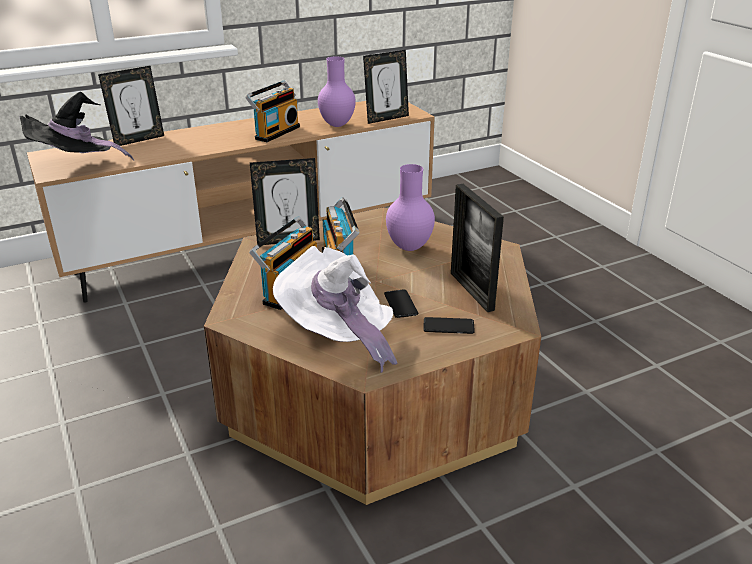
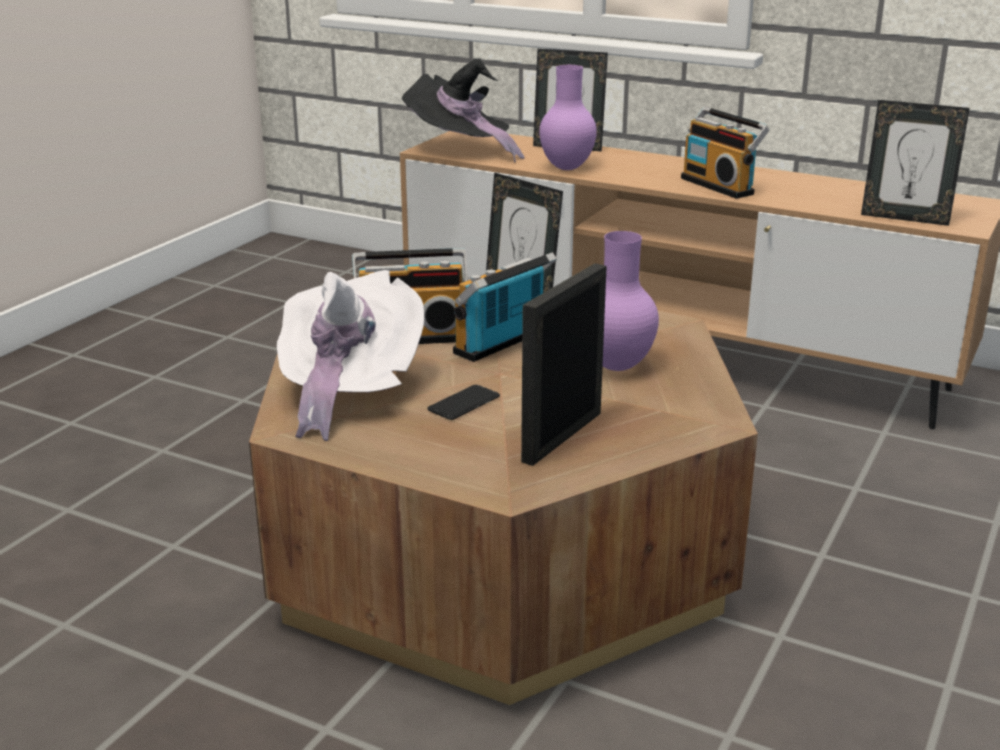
camera: 55 degrees right, 5 degrees down
radio [245,81,300,142] -> radio turned 60 degrees clockwise [681,107,770,199]
purple vase [318,56,356,127] -> purple vase moved to [539,65,597,170]
phone [423,317,475,334] -> none

